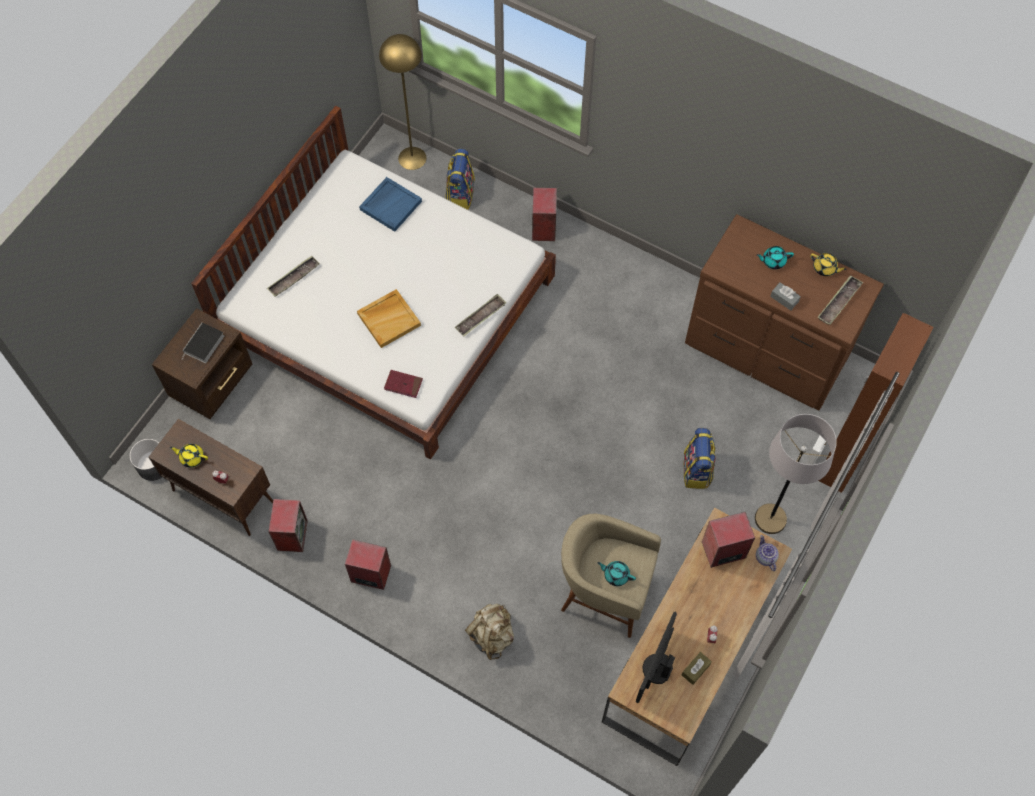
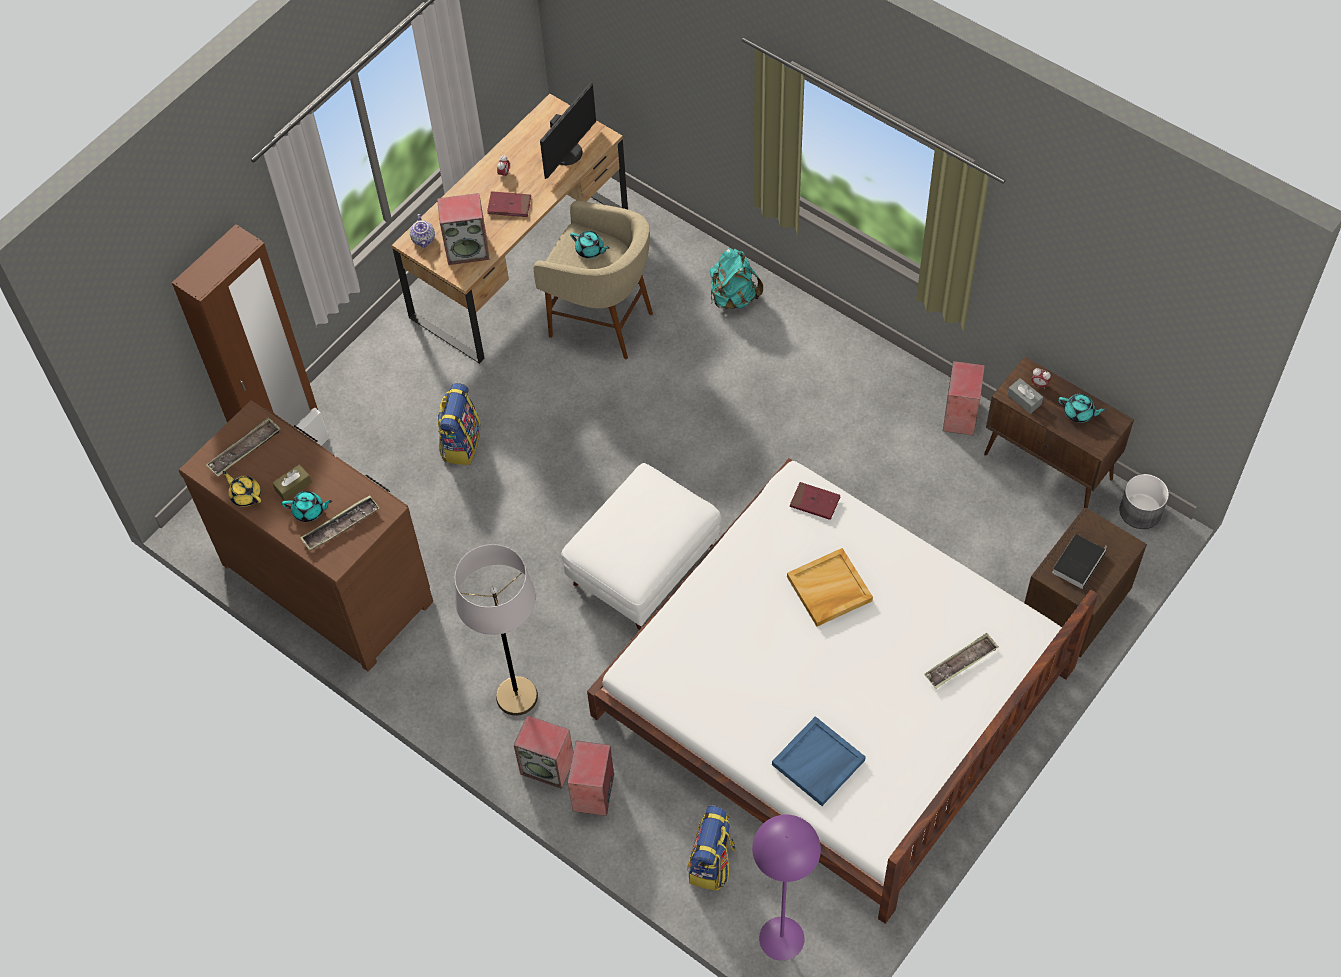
camera: 170 degrees left, 5 degrees down
yellow teapot [170,444,208,468] -> turquoise teapot [1058,393,1107,423]
speaker [345,539,391,590] -> speaker moved to [514,715,573,789]
yellow floor lamp [379,34,427,170] -> purple floor lamp [752,815,821,961]
tray [455,294,507,337] -> tray moved to [300,495,379,551]
beige backpack [465,604,514,660] -> turquoise backpack [710,248,763,309]
brown tissue box [682,652,712,685] -> brown tissue box moved to [272,464,312,501]
grey floor lamp [755,414,837,534] -> grey floor lamp moved to [455,544,538,716]
grey tissue box [770,282,801,311] -> grey tissue box moved to [1007,378,1043,414]
none -> red book [487,191,531,217]
none -> white ottoman [561,463,721,630]

